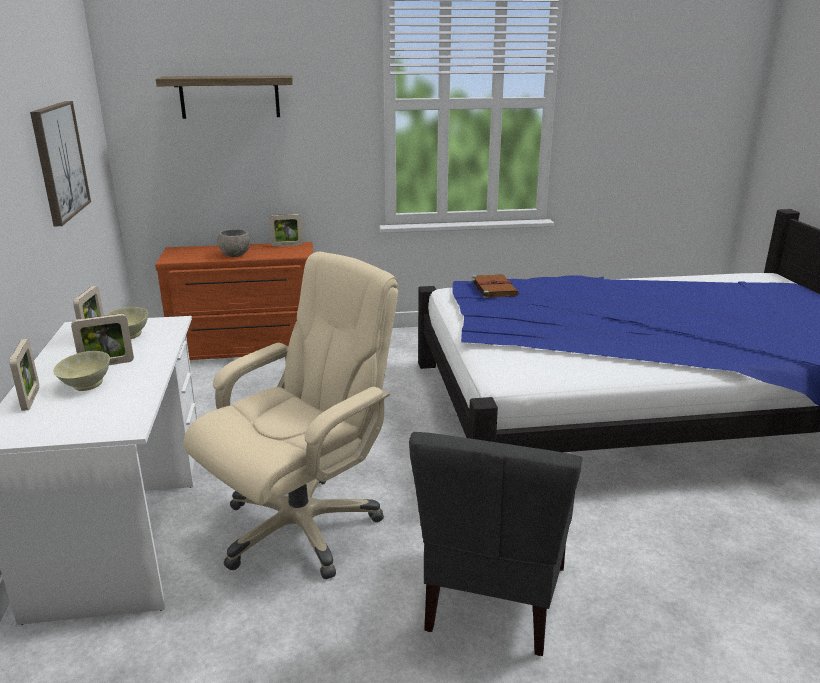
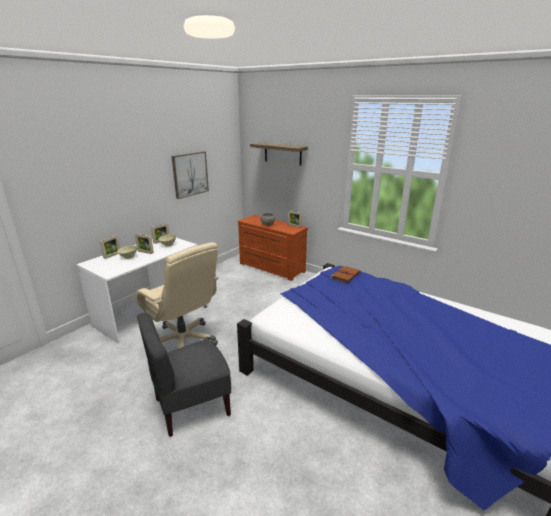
camera: 45 degrees right, 0 degrees up
beige office chair [184,251,398,579] -> beige office chair turned 45 degrees clockwise [136,242,219,349]

